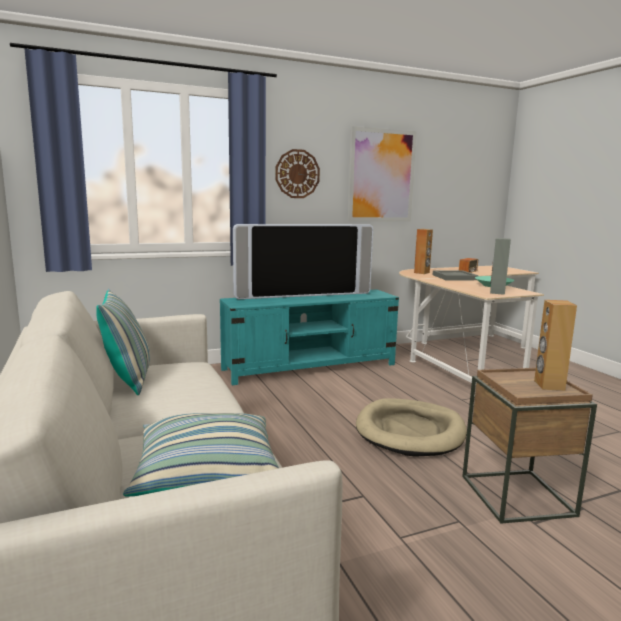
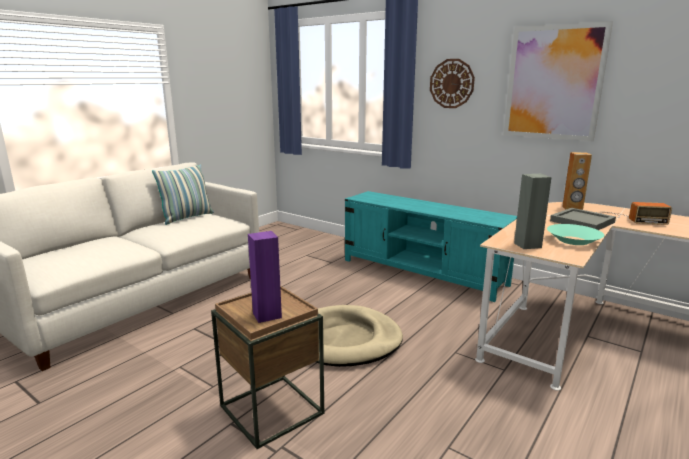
camera: 60 degrees right, 5 degrees up
pillow [123,413,279,497] -> none
television [233,224,373,299] -> none
brown speaker [534,300,577,391] -> purple speaker [248,231,282,323]

